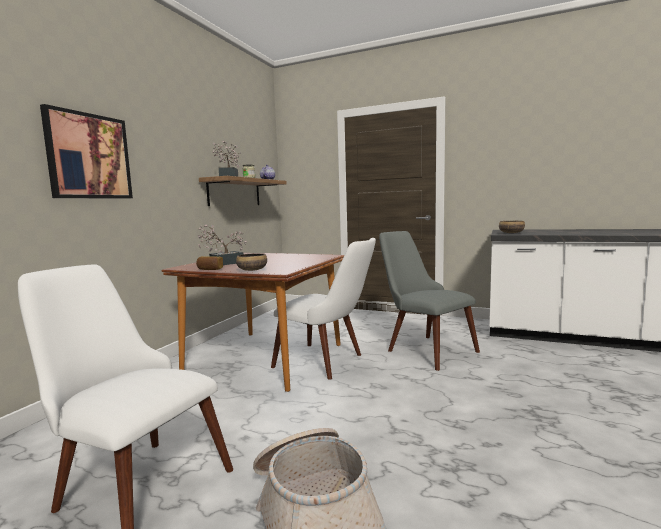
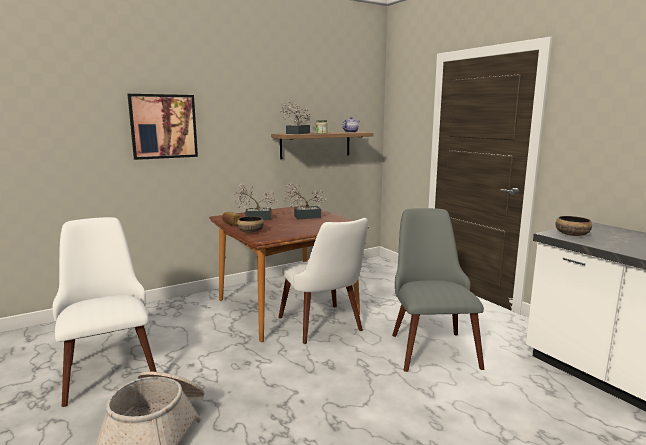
camera: 35 degrees right, 5 degrees up
none -> potted plant [284,183,327,219]

